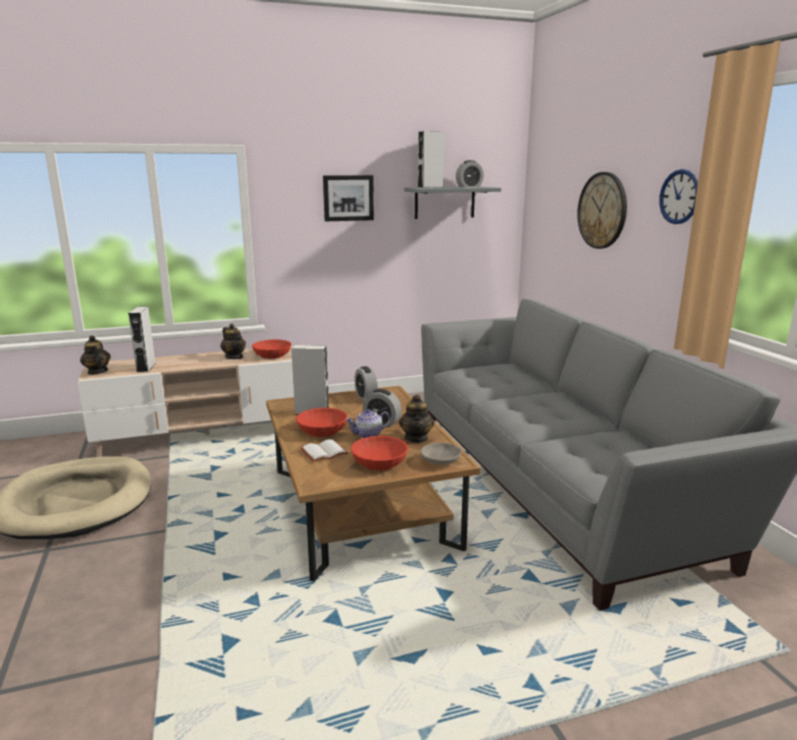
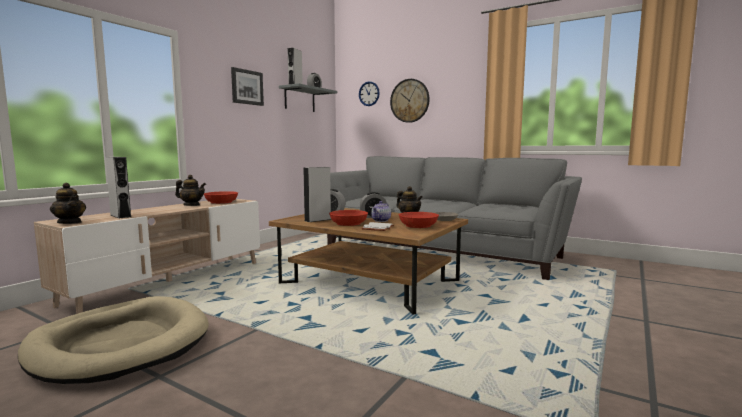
camera: 40 degrees left, 10 degrees down
teapot [80,335,110,375] -> teapot turned 150 degrees counterclockwise [50,183,86,224]
wall clock [659,169,698,224] -> wall clock moved to [359,81,380,106]

